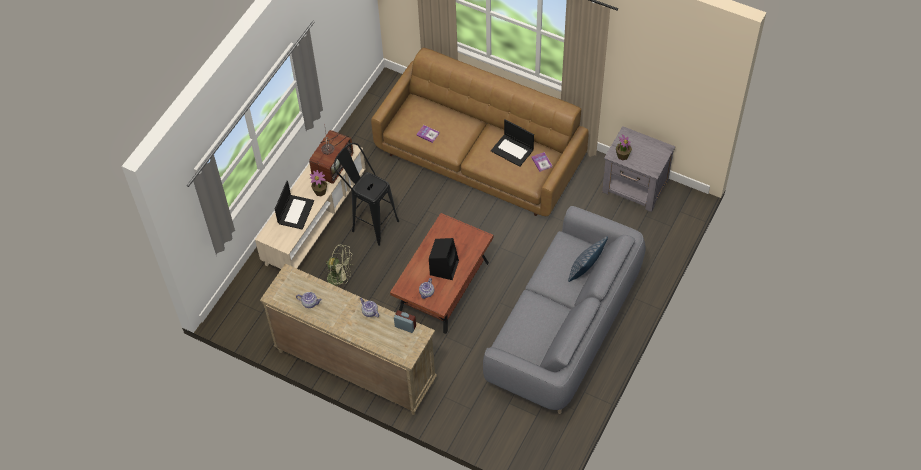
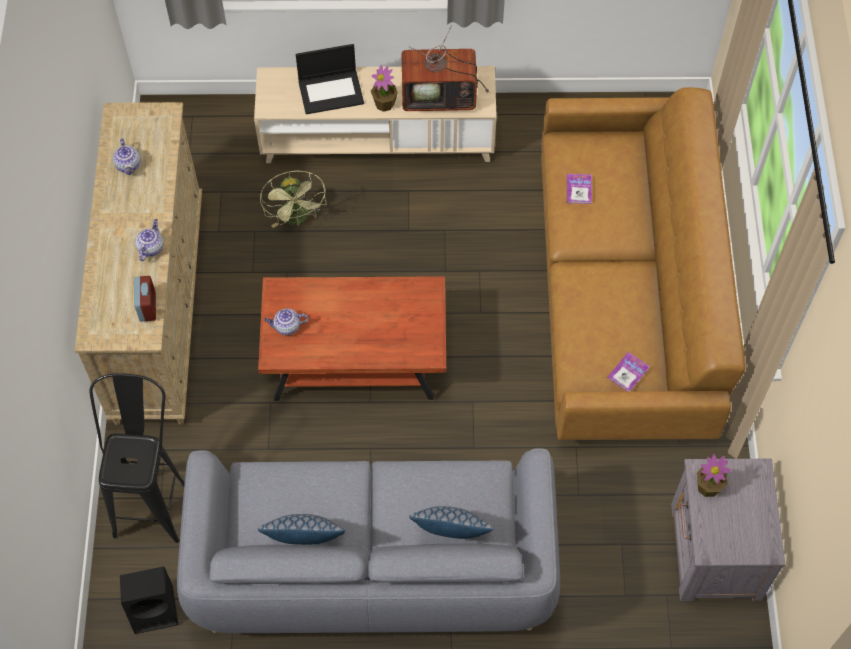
camera: 60 degrees right, 5 degrees up
black stool [334,143,399,246] -> black stool moved to [89,373,185,543]
black speaker [429,238,459,280] -> black speaker moved to [120,567,178,634]
laptop [491,119,534,167] -> none
none -> pillow [258,514,345,545]

